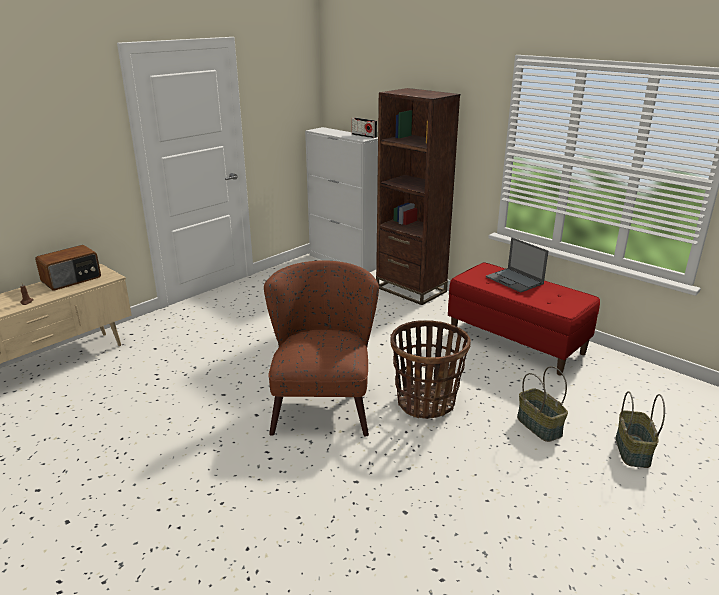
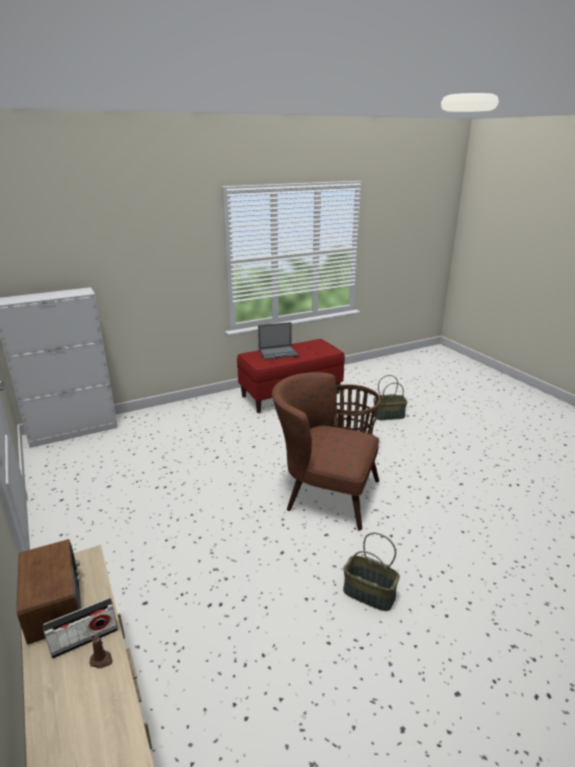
camera: 70 degrees left, 0 degrees up
radio [352,117,377,138] -> radio moved to [43,597,118,659]
brown bookcase [376,88,460,305] -> none
basket [616,391,665,468] -> basket moved to [343,533,400,611]

